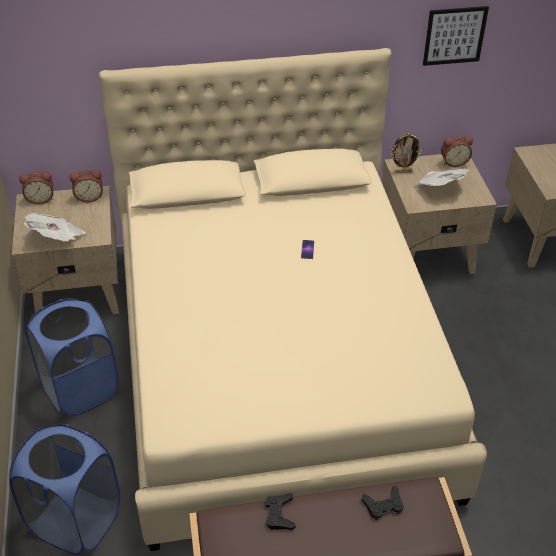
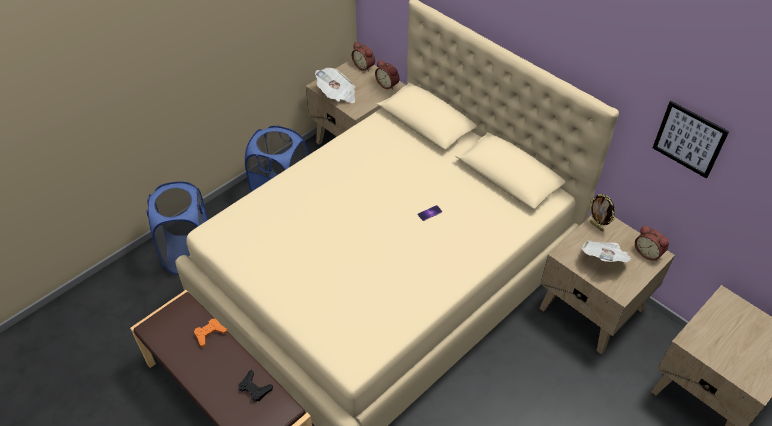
camera: 55 degrees right, 5 degrees up
black game controller [265,493,296,530] -> orange game controller [194,319,227,347]

